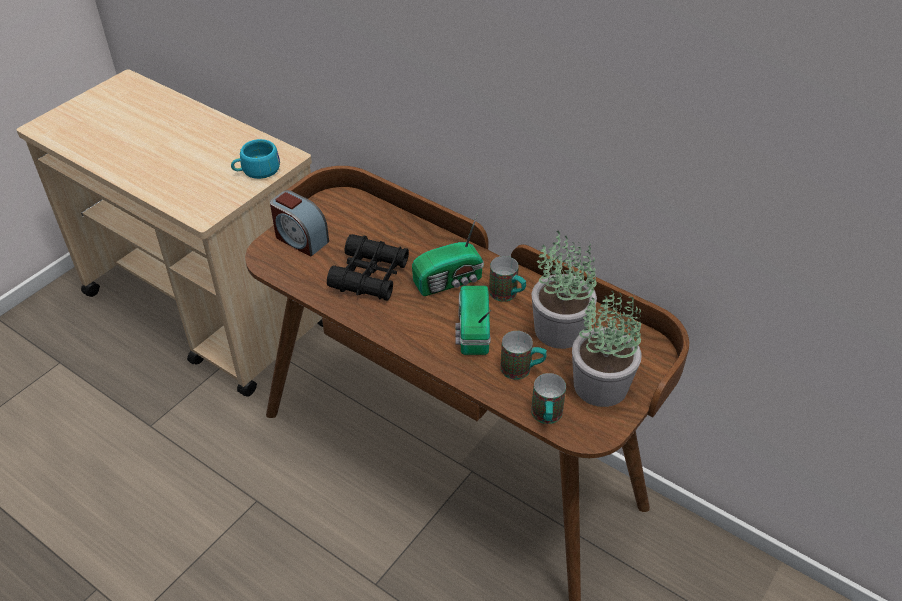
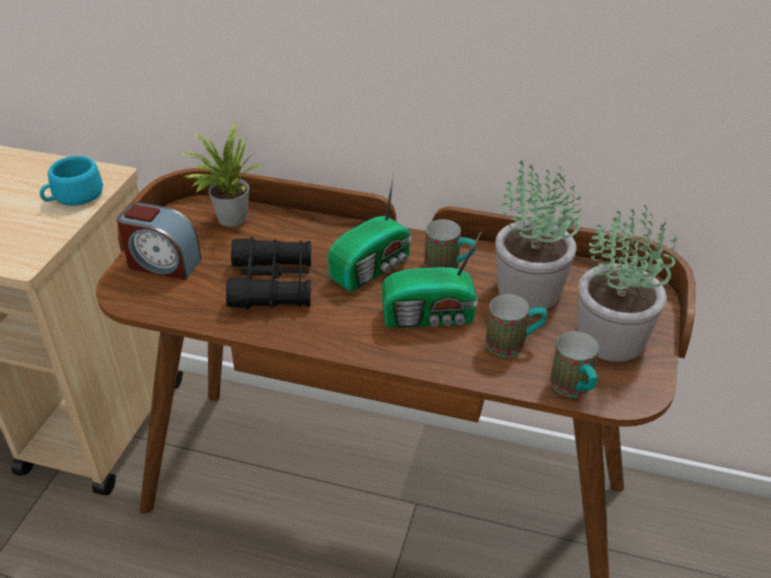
camera: 20 degrees left, 5 degrees down
radio [455,285,491,355] -> radio turned 75 degrees counterclockwise [382,231,482,328]
none -> potted plant [176,123,264,227]

